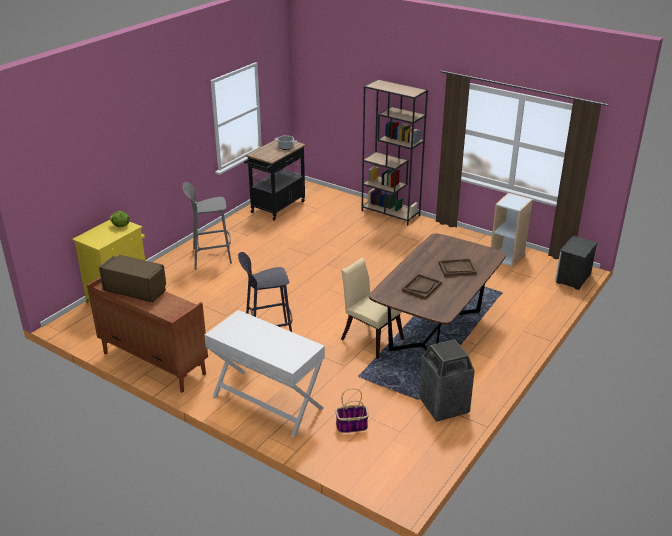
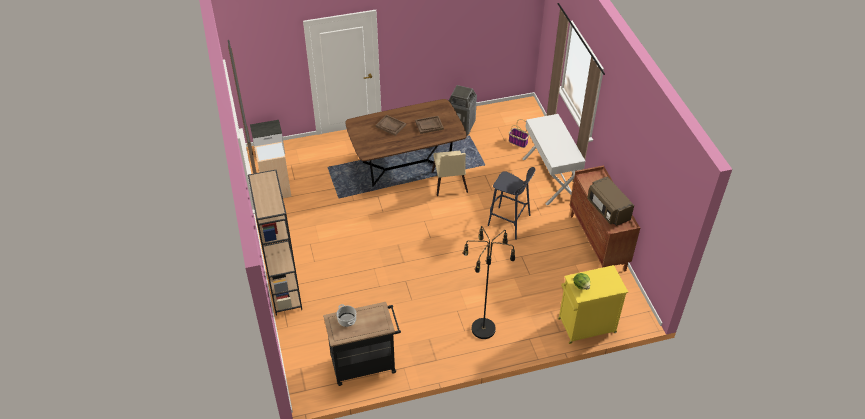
camera: 140 degrees left, 15 degrees up
grey stool [183,182,232,270] -> floor lamp [463,226,515,339]

